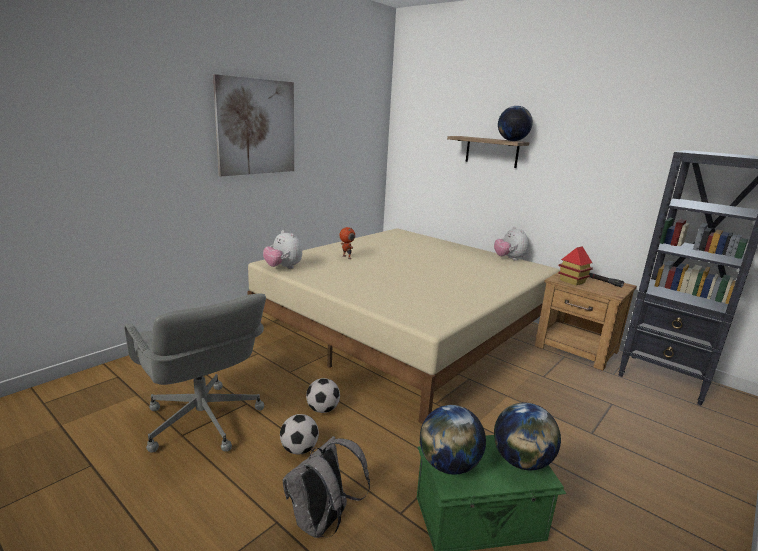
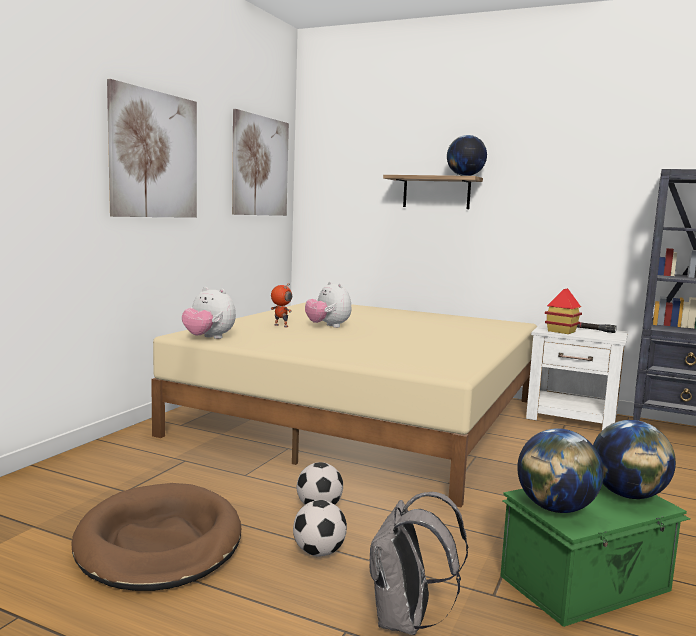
camera: 15 degrees left, 10 degrees down
grey office chair [124,293,266,453] -> brown dog bed [71,483,241,591]
plush toy [494,227,529,261] -> plush toy moved to [305,281,351,328]
brown nightstand [535,273,637,371] -> white nightstand [526,323,628,430]
none -> picture [232,109,289,216]

